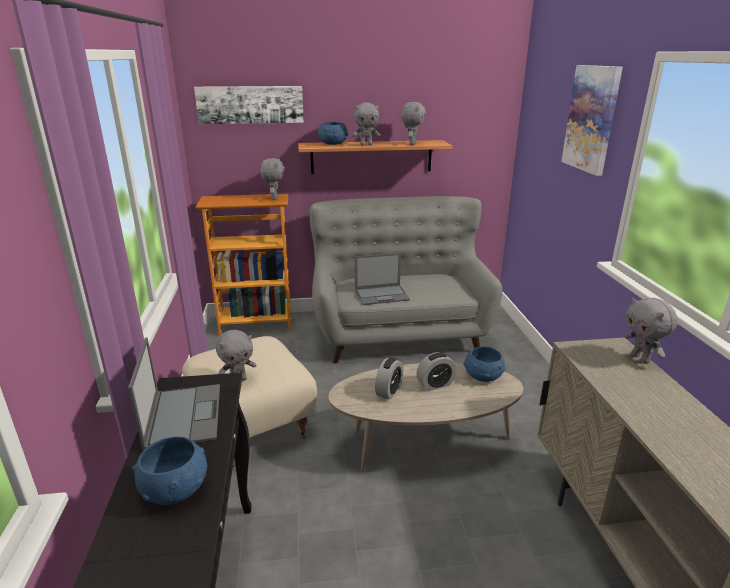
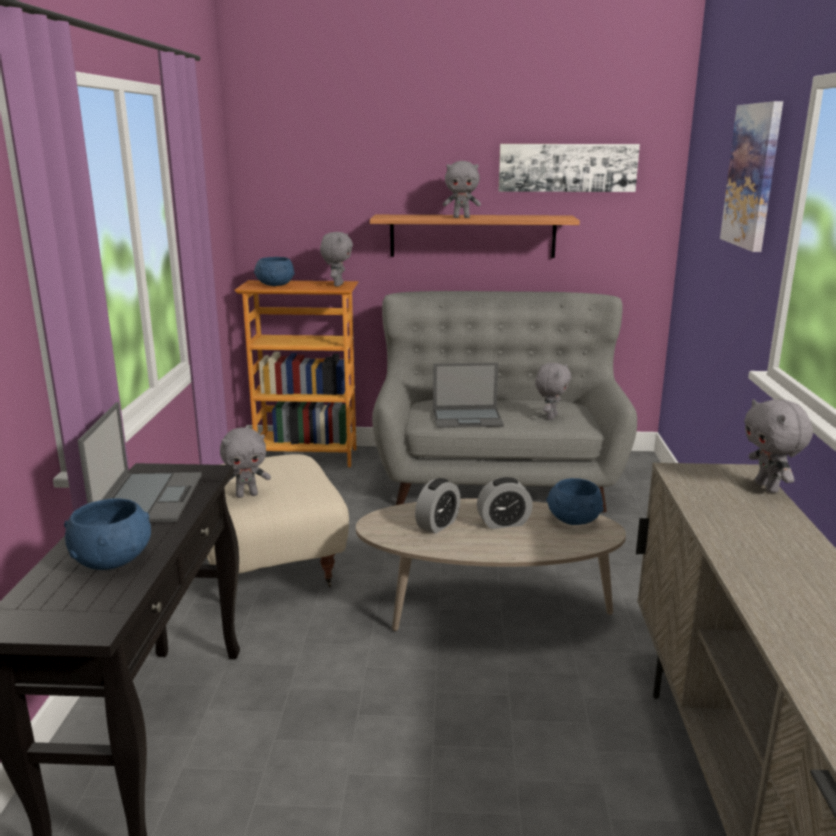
camera: 10 degrees right, 5 degrees down
picture [194,86,304,124] -> picture moved to [499,144,640,192]
blue bowl [317,122,348,145] -> blue bowl moved to [254,257,295,286]
grey plush toy [401,102,426,145] -> grey plush toy moved to [535,363,571,420]

